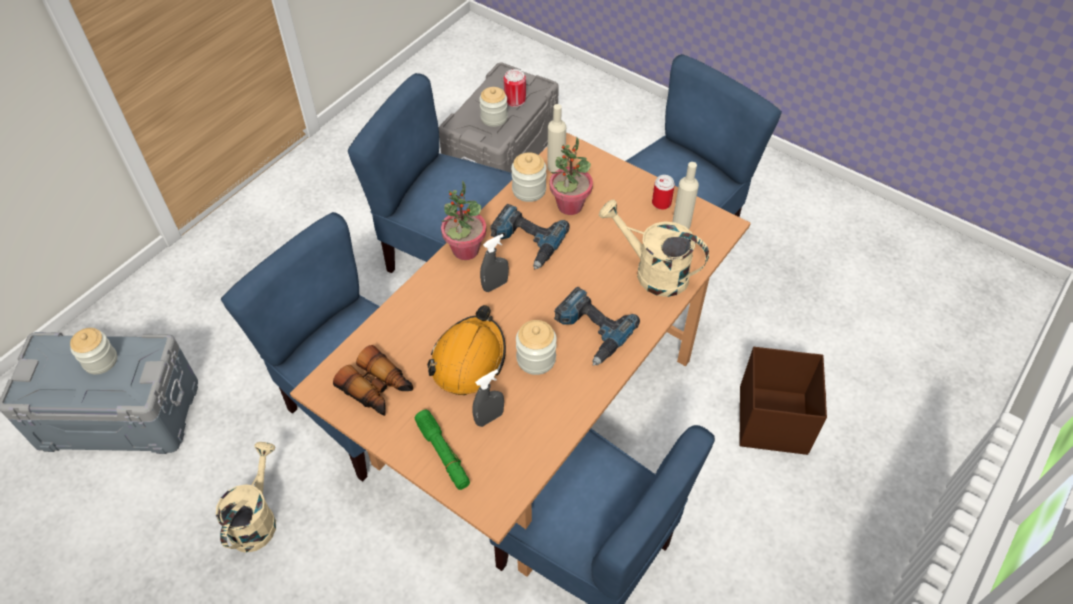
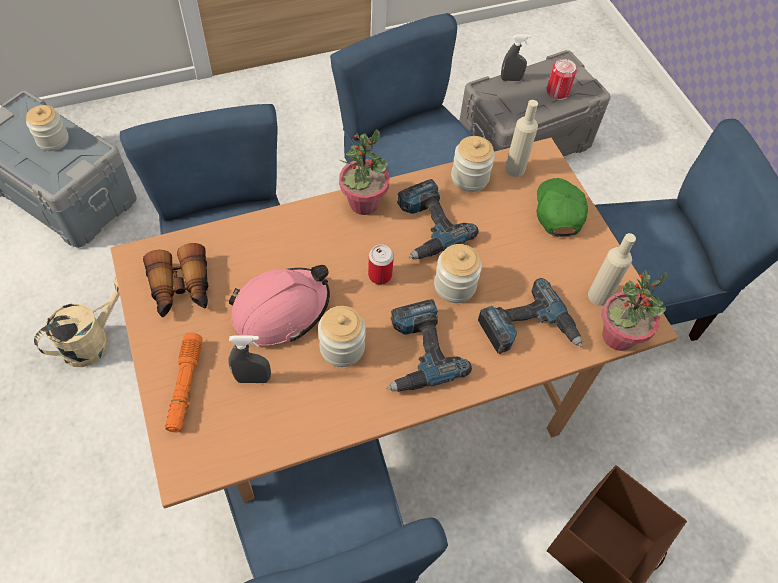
camera: 30 degrees right, 5 degrees up
green flashlight [415,410,470,490] -> orange flashlight [165,333,203,433]
orange hard hat [427,305,506,395] -> pink hard hat [229,265,330,346]
jar [479,87,508,127] -> jar moved to [434,244,482,303]
grey spray bottle [480,234,509,292] -> grey spray bottle moved to [501,34,531,81]
potted plant [550,137,593,215] -> potted plant moved to [601,270,667,351]
beige watering can [599,200,709,297] -> power drill [478,278,582,354]
can [652,175,675,210] -> can moved to [368,244,394,285]
none -> green cap [537,178,588,237]

